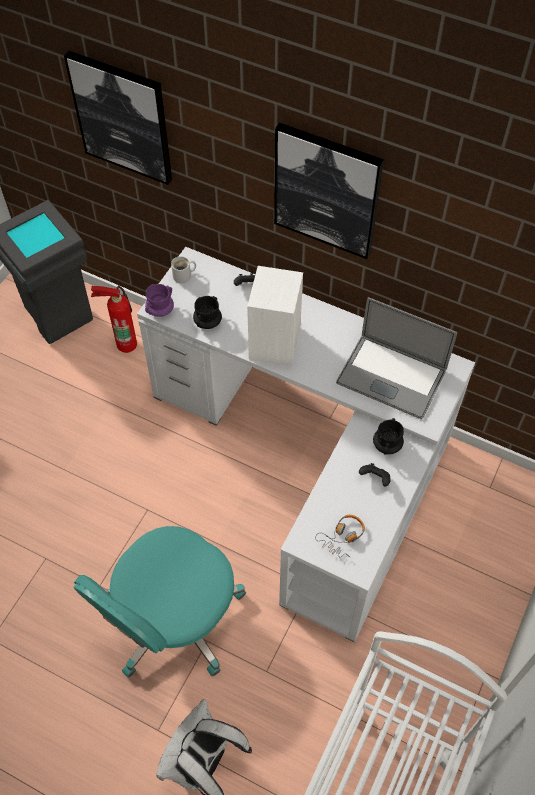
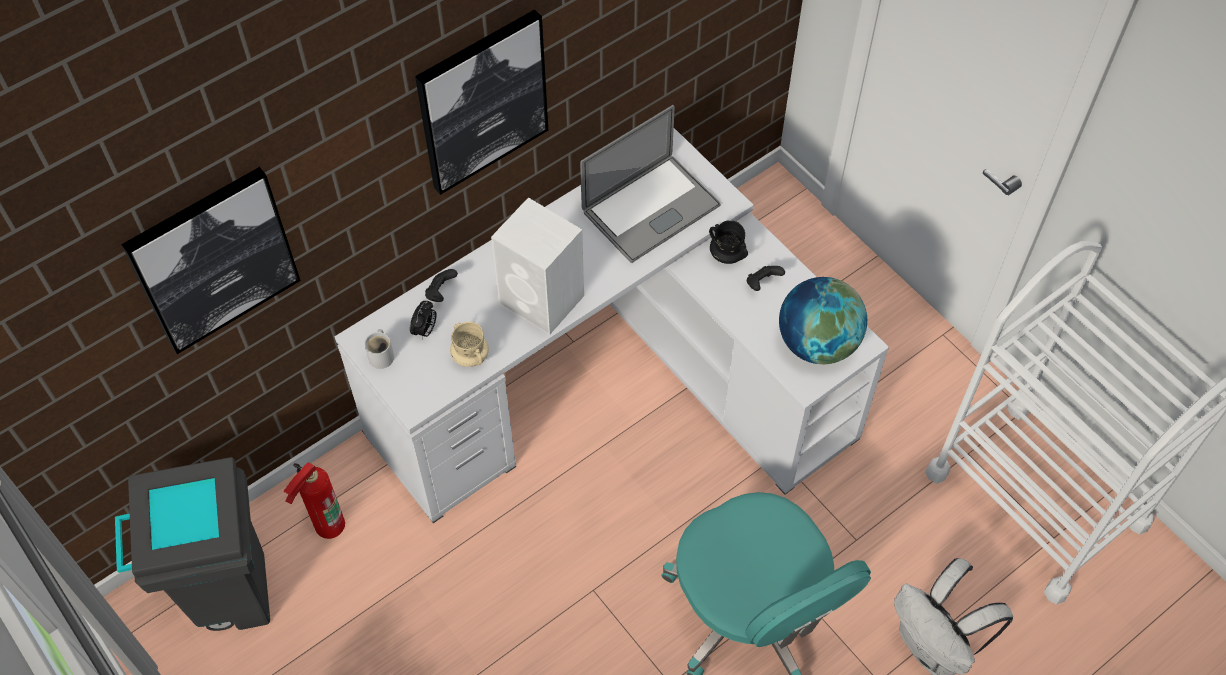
camera: 65 degrees left, 0 degrees up
purple mug [145,284,174,317] -> none
black mug [193,296,222,329] -> beige mug [450,321,489,367]
headphones [315,515,365,557] -> globe [779,277,867,364]
none -> alarm clock [410,301,436,339]

